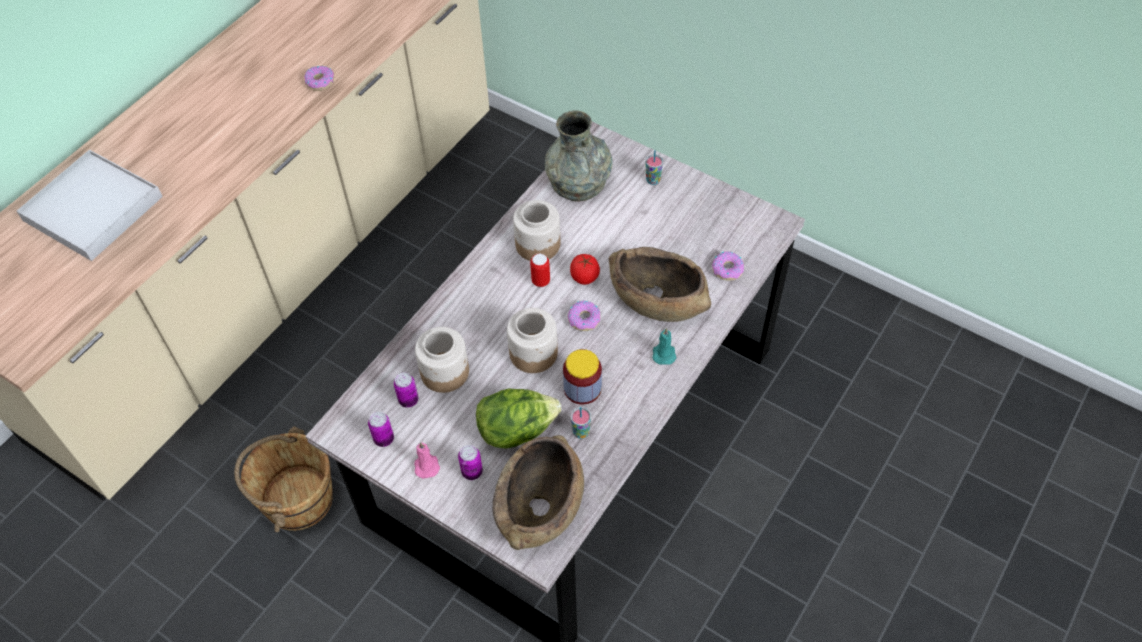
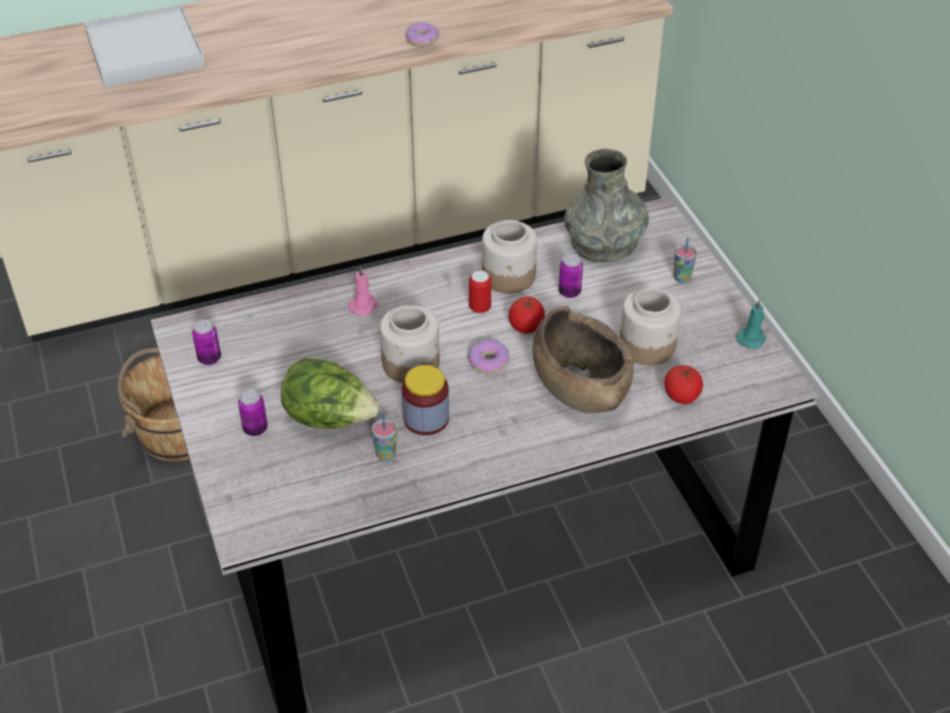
camera: 35 degrees right, 10 degrees down
can [394,373,419,408] -> can moved to [559,254,583,298]
pink candle [414,442,440,479] -> pink candle moved to [348,266,378,316]
jar [415,327,469,393] -> jar moved to [620,288,681,365]
brown bowl [493,435,584,550] -> none
turquoise candle [653,328,676,365] -> turquoise candle moved to [736,299,766,349]
donut [712,251,744,281] -> tomato [664,365,703,404]

